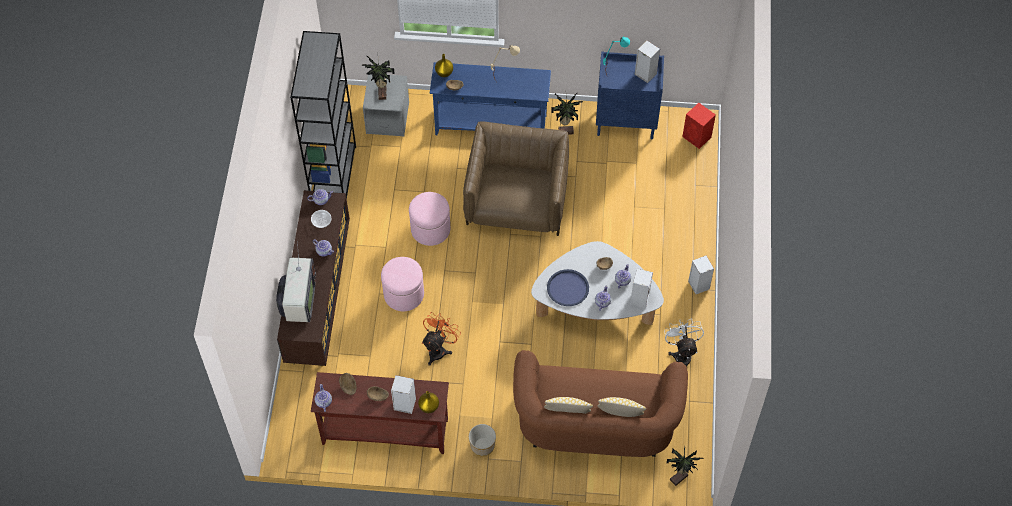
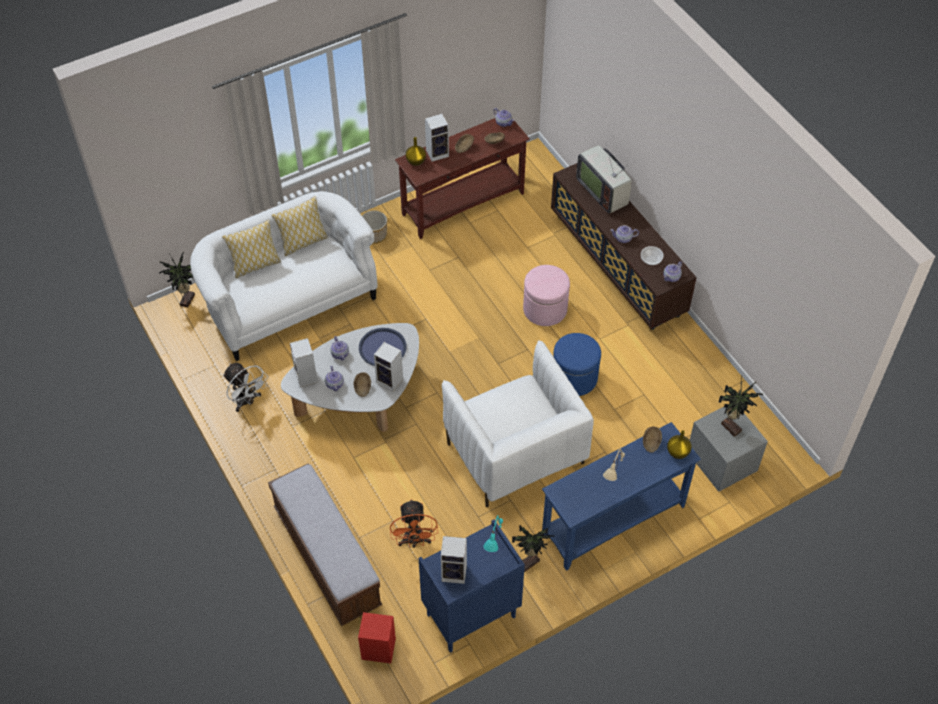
camera: 145 degrees right, 5 degrees down
grey bookcase [290,31,356,199] -> none
pink ottoman [409,192,450,246] -> blue ottoman [553,333,601,396]
orange fan [422,312,461,366] -> orange fan moved to [390,499,438,548]
brown armchair [463,121,569,236] -> white armchair [442,340,594,507]
brown sofa [513,350,688,457] -> white sofa [190,191,378,361]
speaker [688,255,714,294] -> speaker moved to [374,342,403,392]
none -> bench [268,463,382,626]

